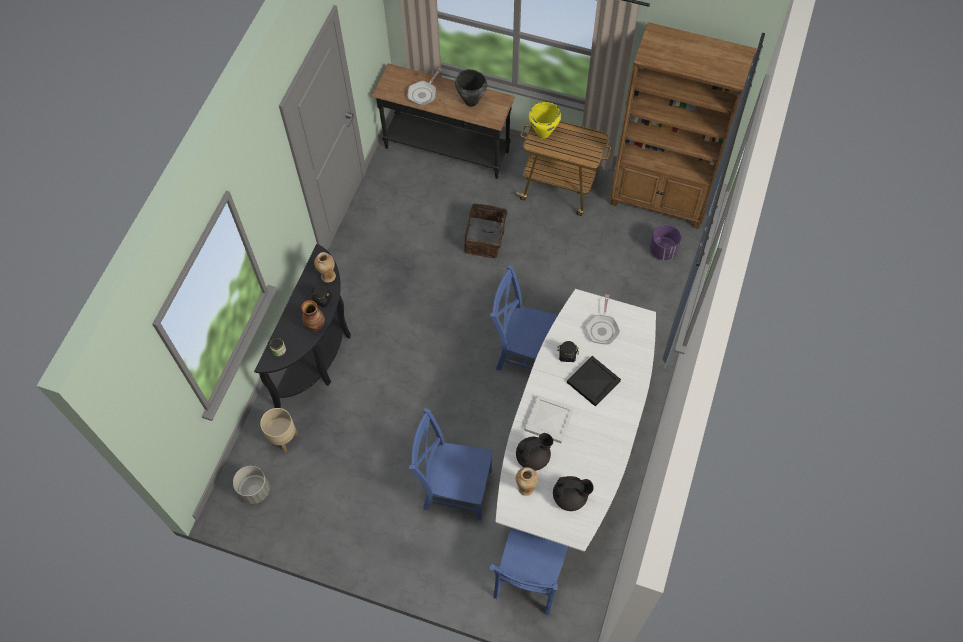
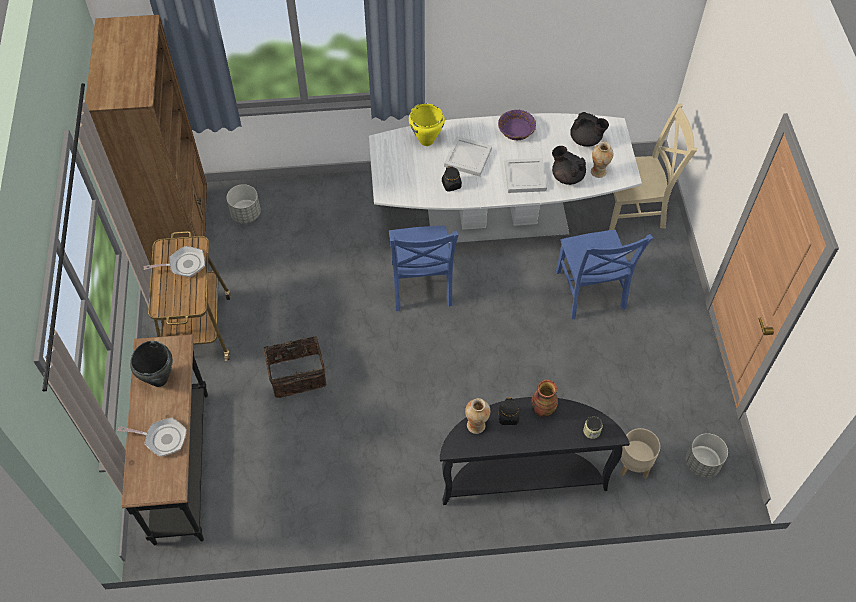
camera: 115 degrees left, 5 degrees down
blue chair [489,528,568,615] -> beige chair [609,103,697,230]
yellow cooking pot [529,102,561,139] -> yellow cooking pot moved to [409,103,445,146]
black teapot [553,476,594,511] -> black teapot turned 135 degrees clockwise [570,112,609,147]
black tray [567,356,621,407] -> white tray [444,136,492,177]
frying pan [585,294,620,344] -> frying pan moved to [143,246,205,277]
purple planter [650,225,681,260] -> grey planter [226,184,261,223]
none -> purple bowl [498,110,536,140]

